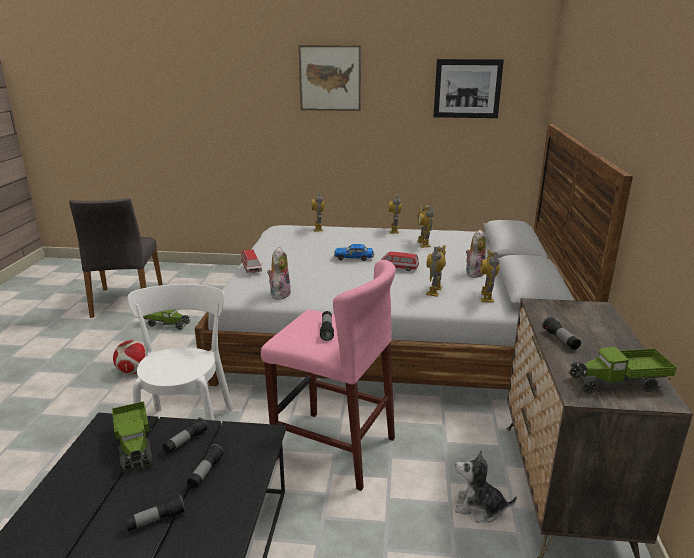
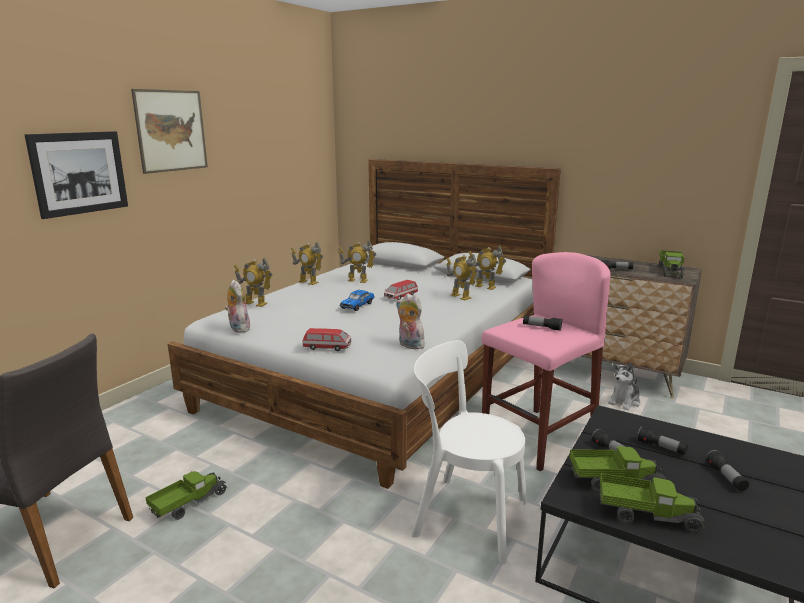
camera: 65 degrees left, 5 degrees down
football [113,340,146,374] -> none
picture [434,59,504,118] -> picture moved to [25,131,128,219]
plush toy [466,229,486,278] -> plush toy moved to [225,280,250,333]
none -> toy truck [600,473,704,532]

